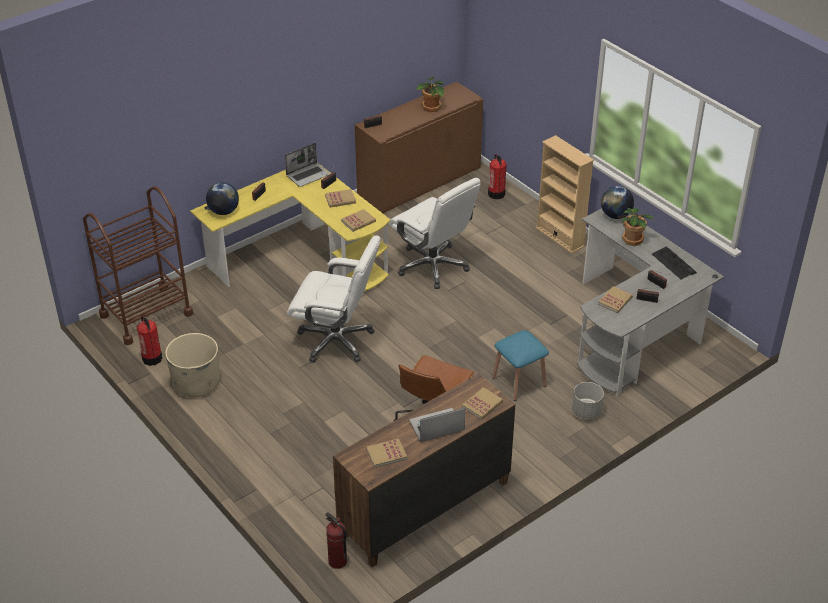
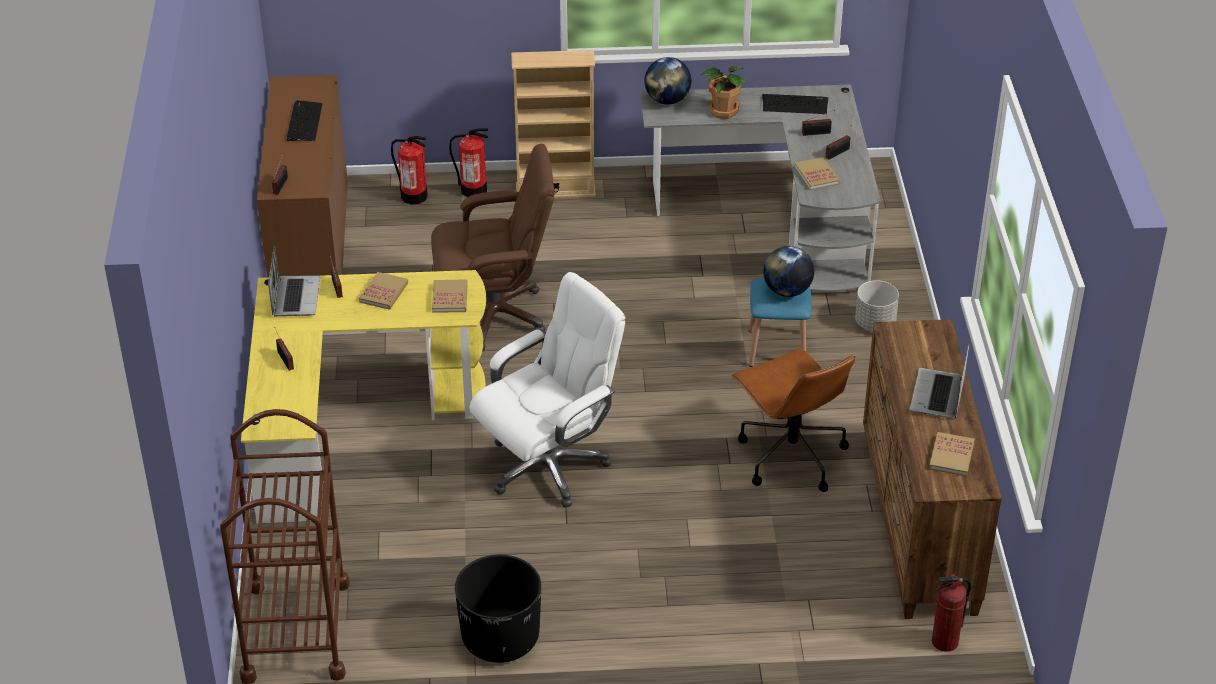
camera: 55 degrees left, 0 degrees up
fire extinguisher [137,315,162,366] -> fire extinguisher moved to [449,128,488,197]
beige planter [165,333,220,398] -> black planter [455,555,541,663]
globe [206,182,239,215] -> globe moved to [763,246,814,297]
white office chair [389,178,481,289] -> brown office chair [431,144,555,352]
potted plant [416,77,444,112] -> keyboard [287,100,322,141]
book [462,387,503,420] -> none

